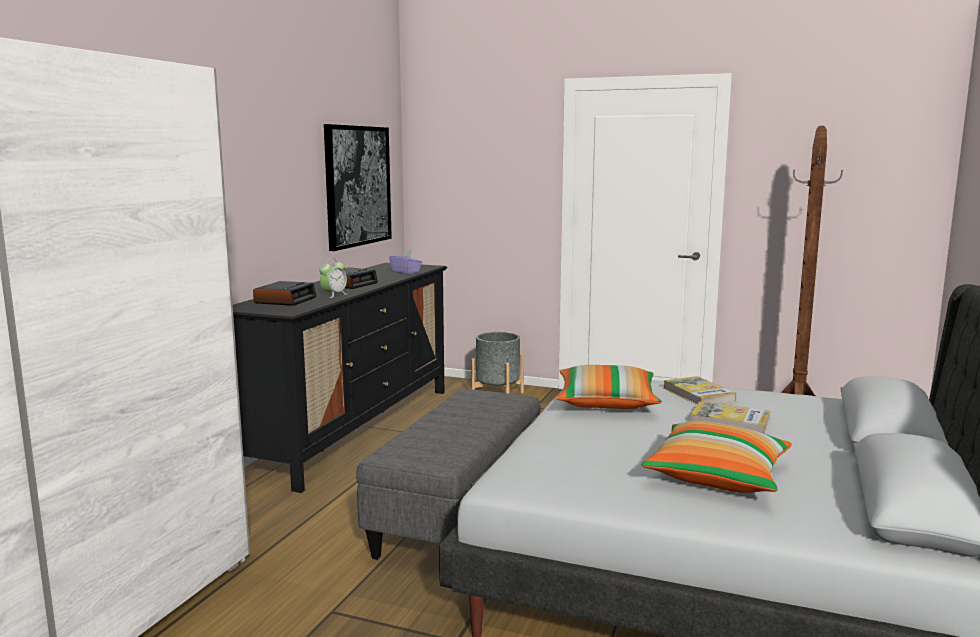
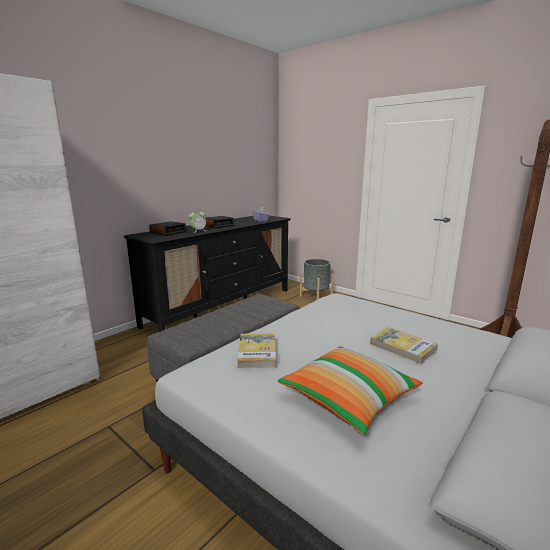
camera: 20 degrees right, 5 degrees up
picture [324,124,392,251] -> none
pillow [557,365,662,409] -> none
book [663,376,736,405] -> book moved to [237,333,276,368]

